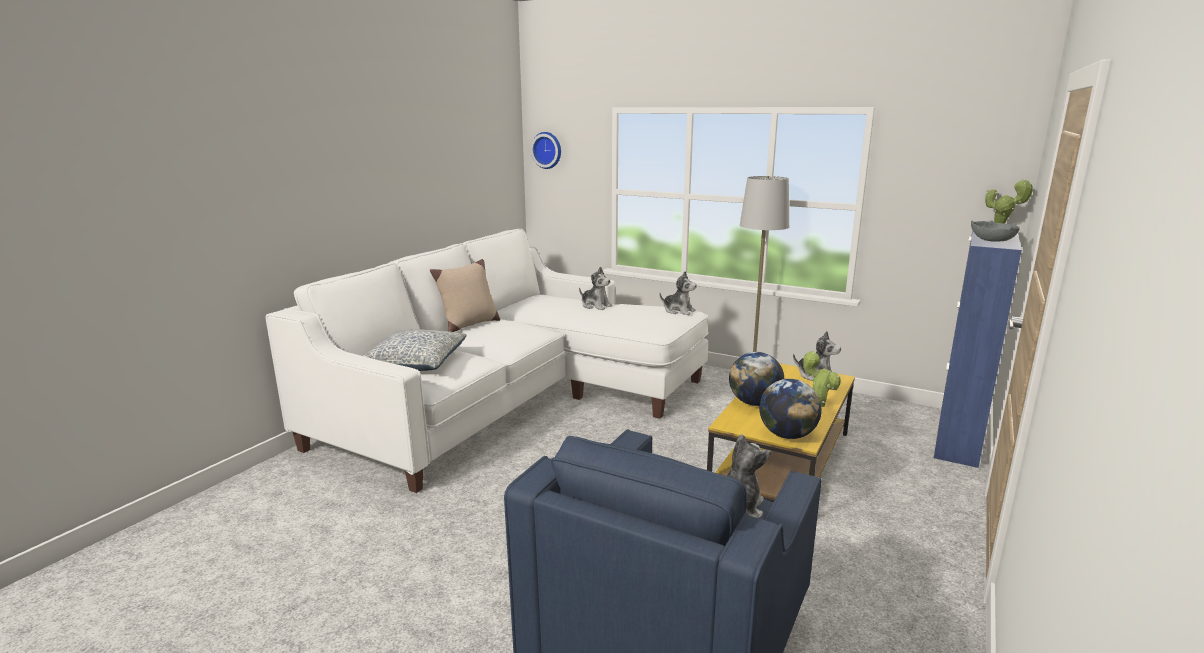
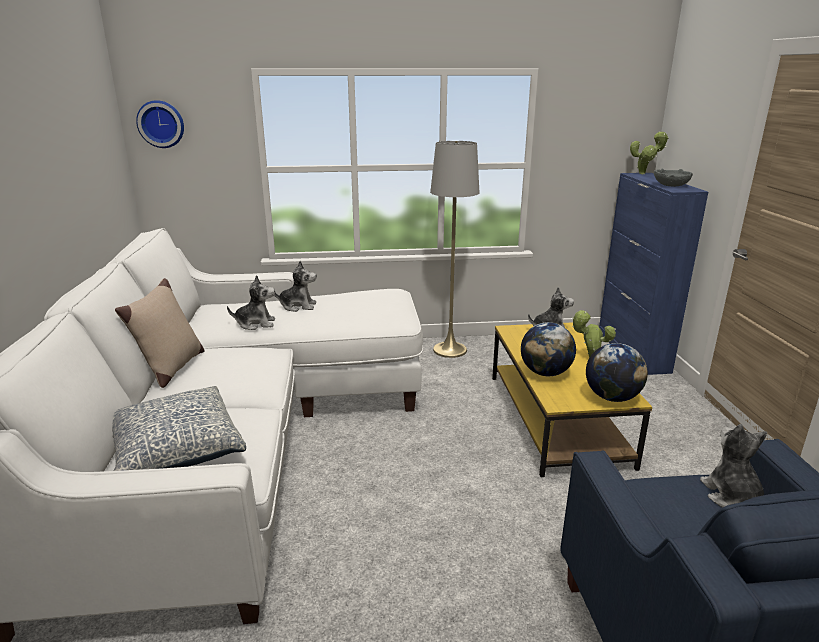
camera: 35 degrees left, 5 degrees up
plush toy [659,271,697,315] -> plush toy moved to [227,275,275,330]

